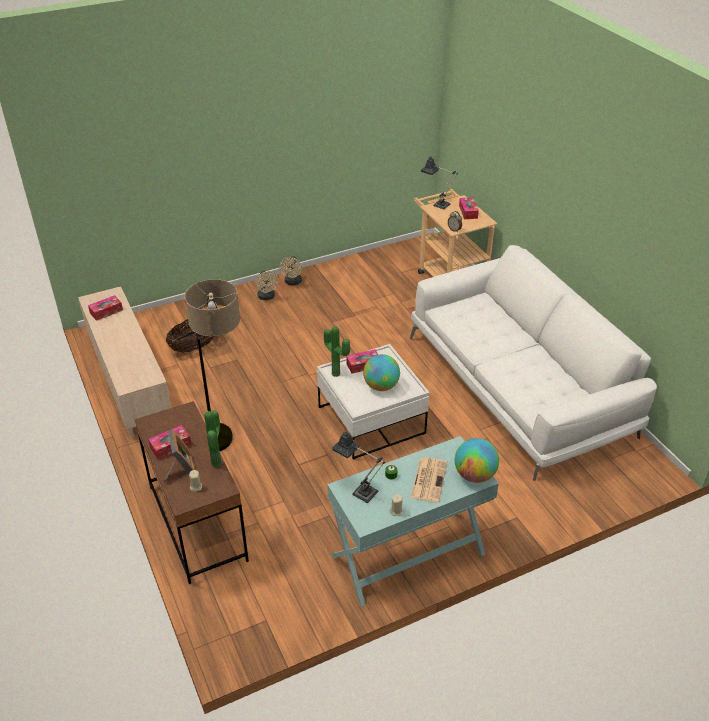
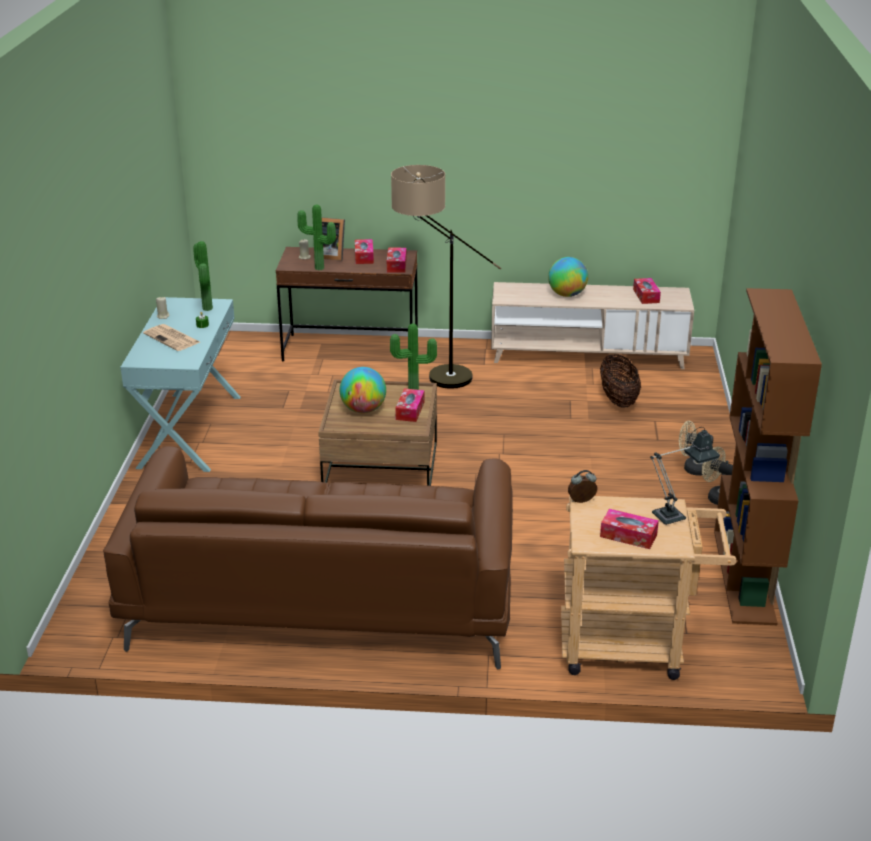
camera: 120 degrees right, 10 degrees down
white coffee table [317,344,430,459] -> brown coffee table [318,379,437,486]
table lamp [332,432,385,503] -> potted plant [193,241,213,311]
white sofa [410,245,657,481] -> brown sofa [103,446,513,669]
globe [455,438,499,483] -> globe moved to [548,257,588,297]
none -> tissue box [387,248,407,273]
none -> brown bookcase [714,288,822,625]

